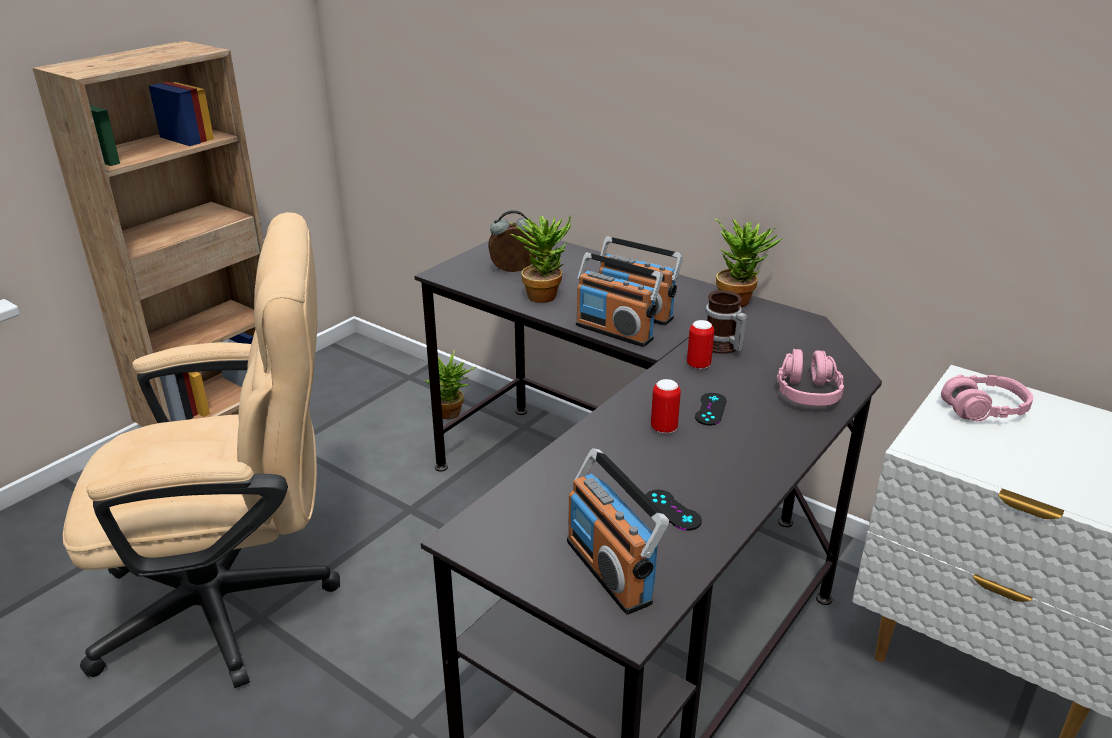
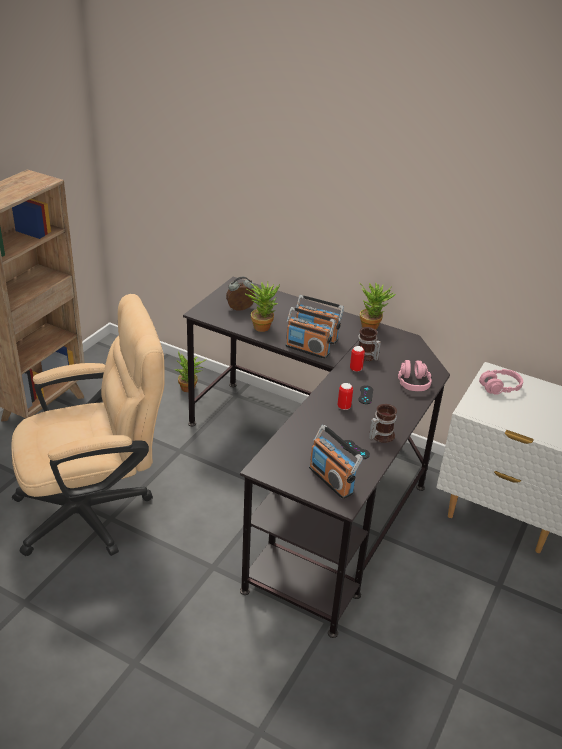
camera: 10 degrees left, 5 degrees up
none -> mug [369,404,397,443]

